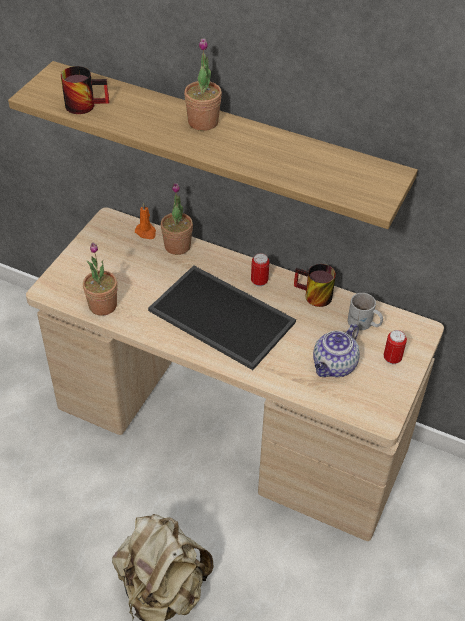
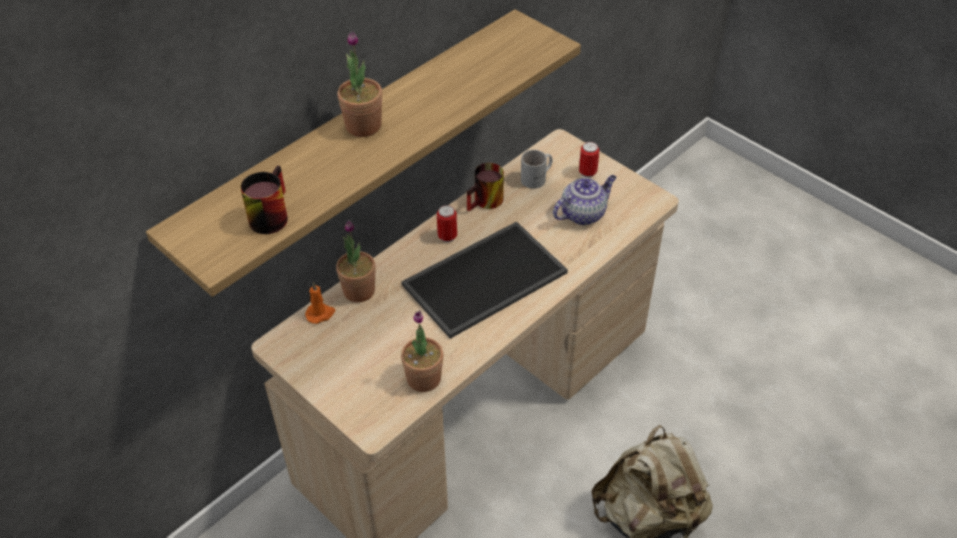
camera: 70 degrees left, 0 degrees up
teapot [313,324,360,377] -> teapot turned 90 degrees counterclockwise [553,175,616,225]

